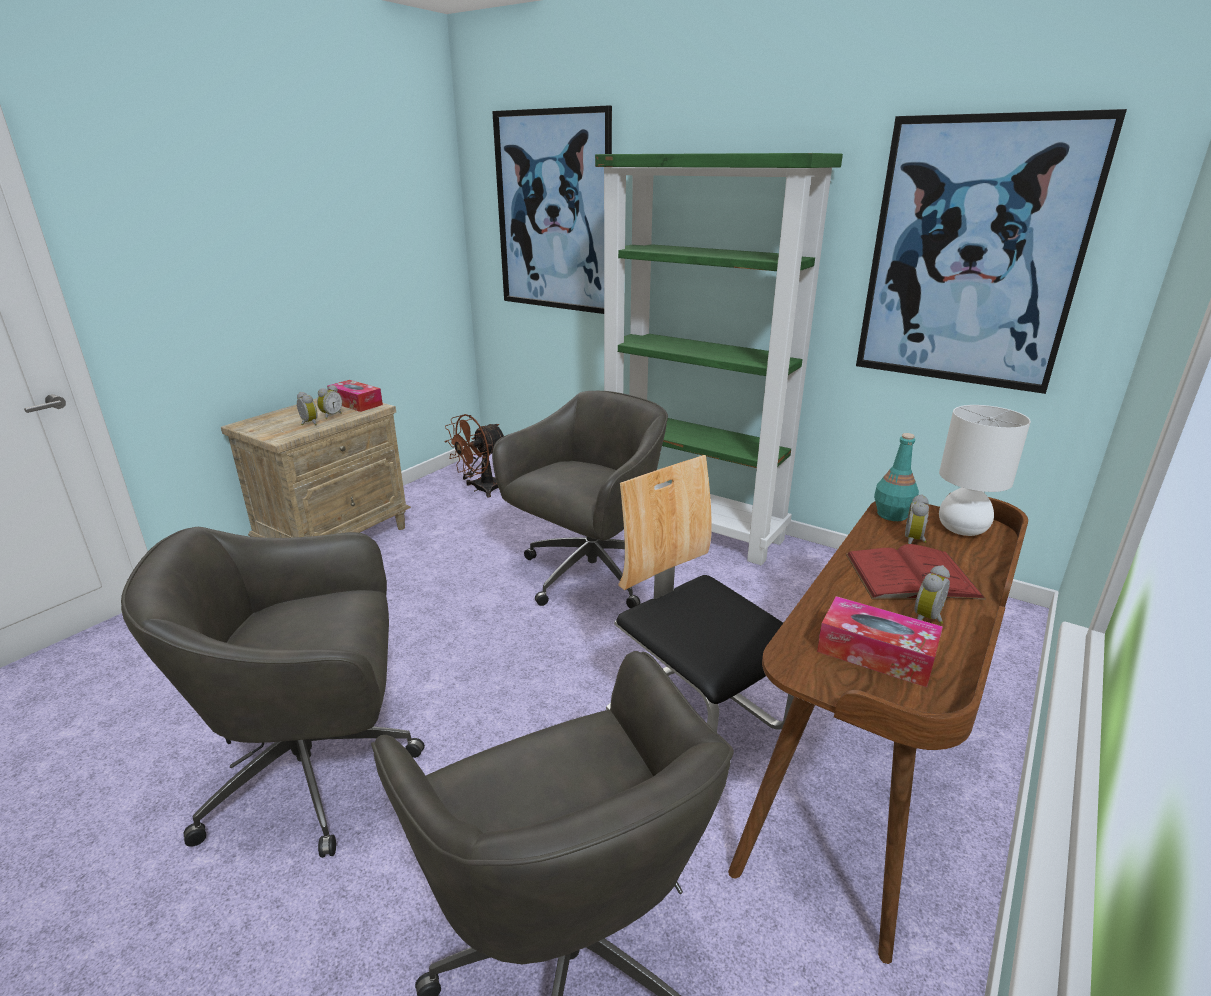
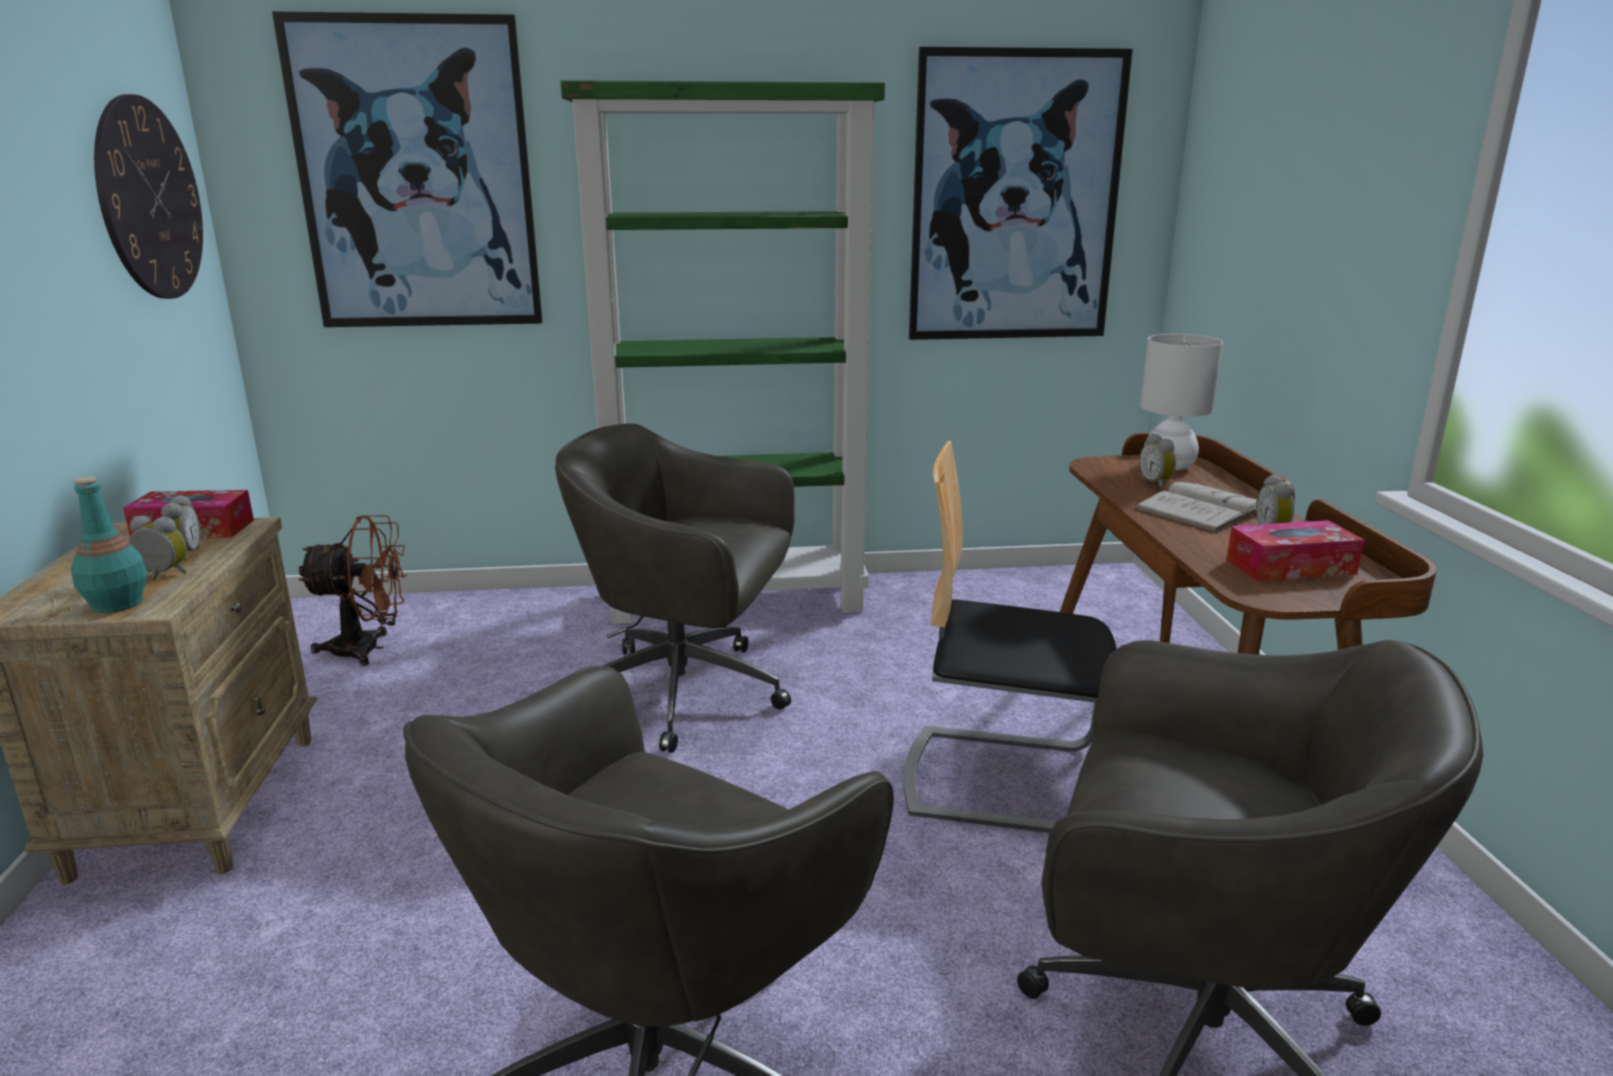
camera: 40 degrees left, 5 degrees down
brown fan [444,414,504,497] -> brown fan turned 105 degrees counterclockwise [298,515,407,666]
grey office chair [492,391,668,609] -> grey office chair turned 75 degrees counterclockwise [555,423,795,753]
red book [846,544,986,600] -> white book [1134,482,1257,534]
turquoise bottle [874,433,919,521] -> turquoise bottle moved to [71,476,147,613]
none -> wall clock [94,94,203,299]

